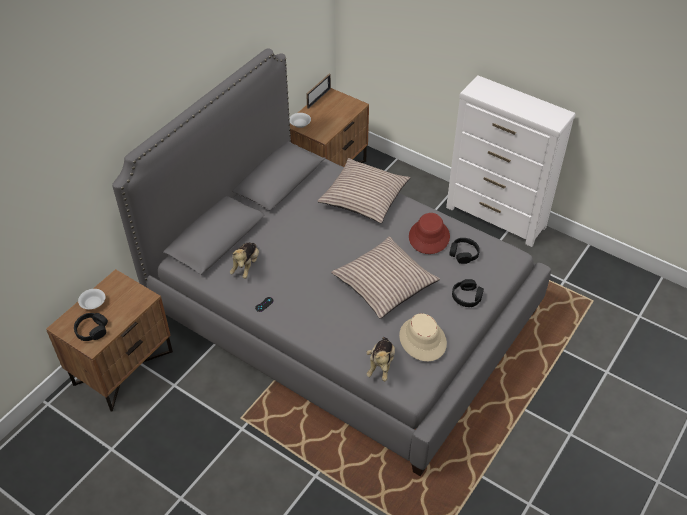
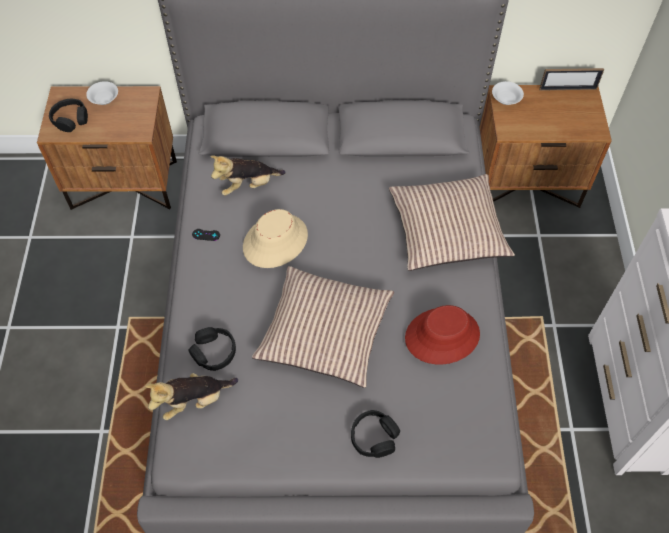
camera: 55 degrees right, 10 degrees up
beige hat [399,313,447,362] -> beige hat moved to [243,209,308,268]
black headphones [449,238,480,264] -> black headphones moved to [188,327,236,371]

